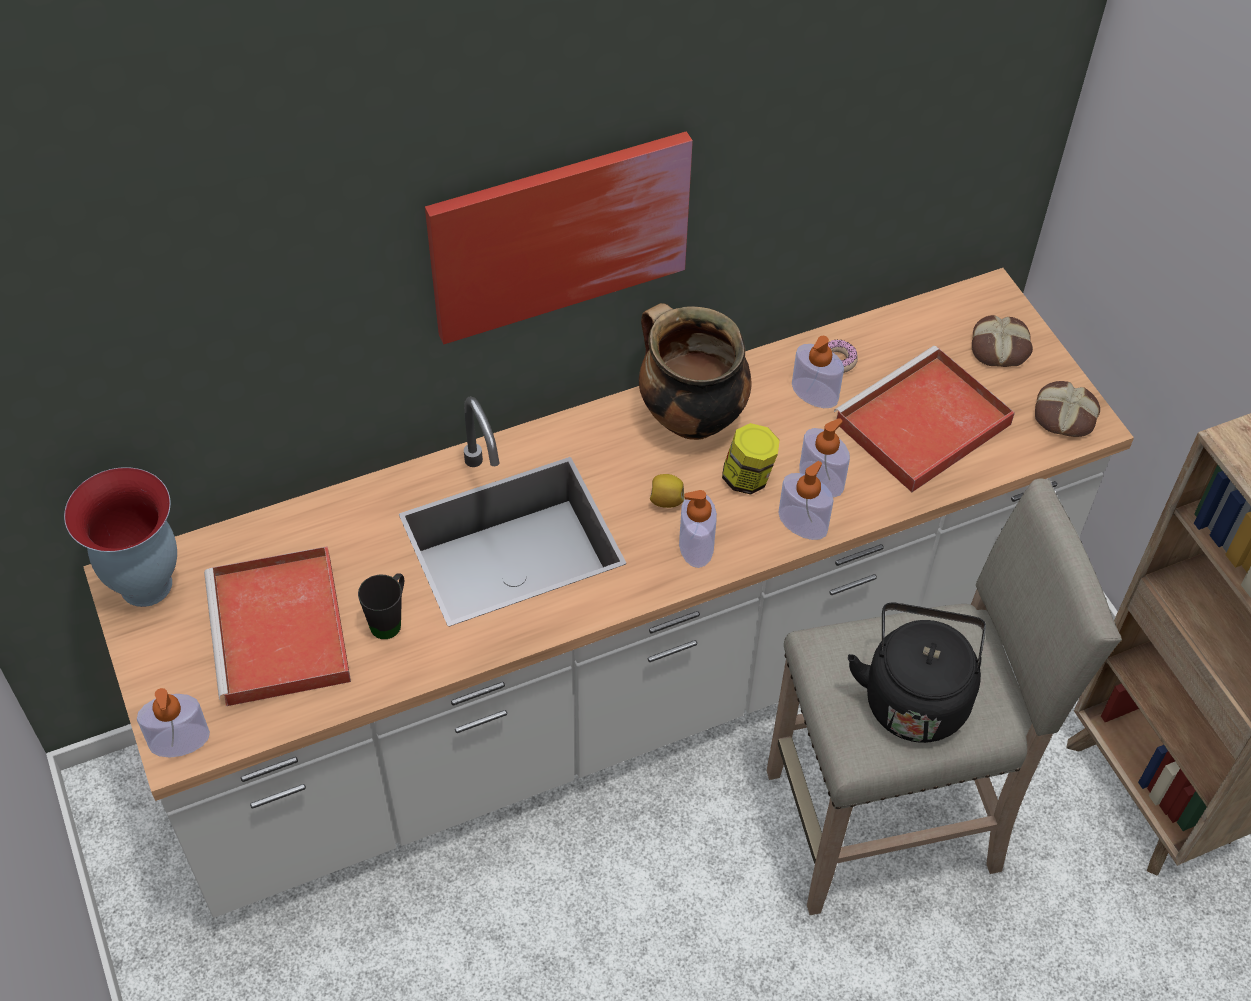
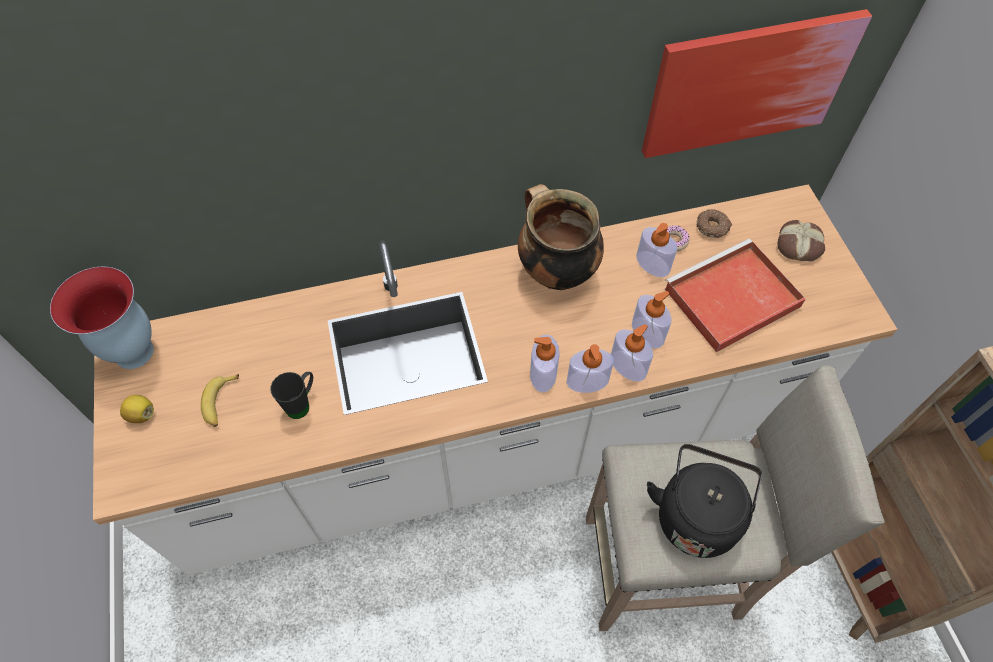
camera: 10 degrees right, 5 degrees up
soap dispenser [137,688,210,758] -> soap dispenser moved to [566,344,614,393]
red tray [204,546,351,706] -> banana [201,374,239,427]
picture [425,131,693,344] -> picture moved to [642,9,872,158]
lemon [650,474,684,508] -> lemon moved to [120,395,154,423]
jar [722,423,780,495] -> none
bread [1035,381,1100,437] -> none
none -> donut [697,209,732,238]

